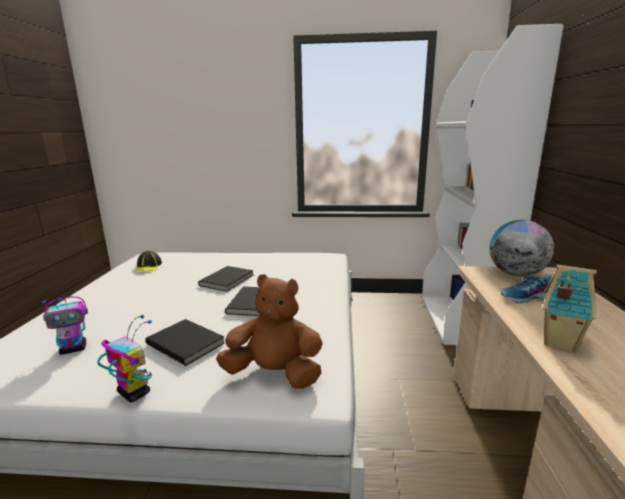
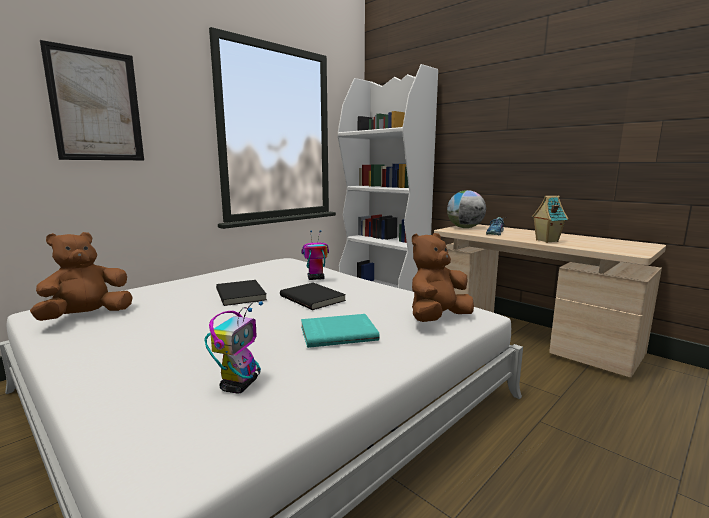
camera: 50 degrees left, 5 degrees down
toy robot [97,315,152,402] -> toy robot moved to [301,230,329,280]
cap [135,251,162,272] -> brown plush toy [30,232,133,321]
black book [145,319,225,366] -> turquoise book [301,314,380,348]
none -> picture [40,40,144,160]

